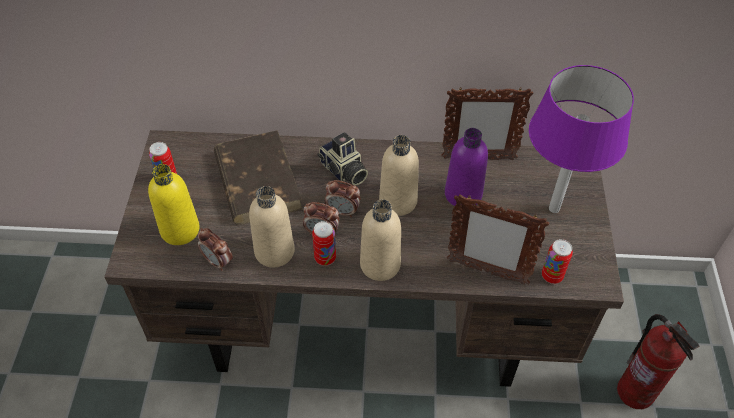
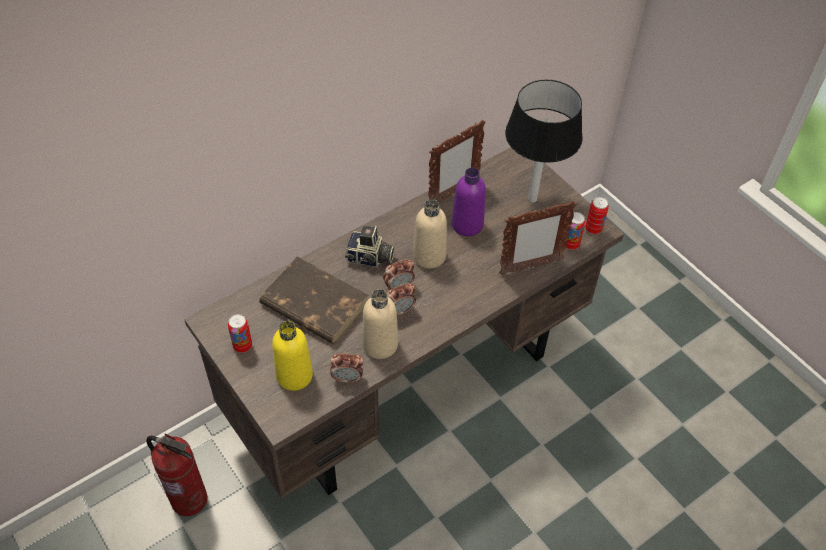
camera: 40 degrees left, 0 degrees up
can [312,221,336,266] -> can moved to [585,197,609,234]
beige bottle [360,200,401,281] -> none
purple table lamp [529,65,634,213] -> black table lamp [505,80,583,203]
fire extinguisher [617,314,700,409] -> fire extinguisher moved to [146,434,208,516]

